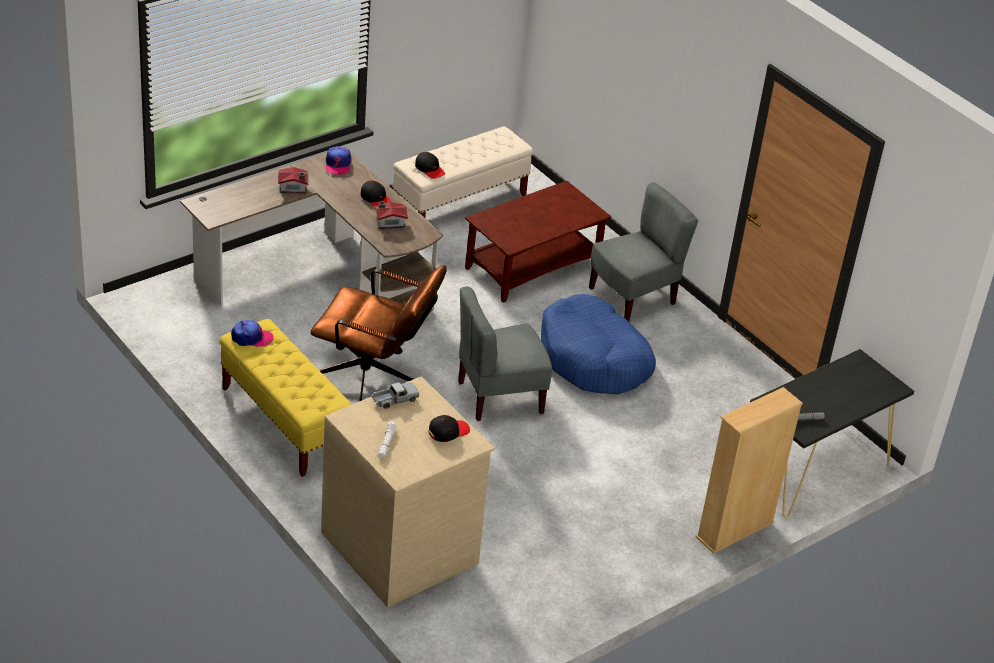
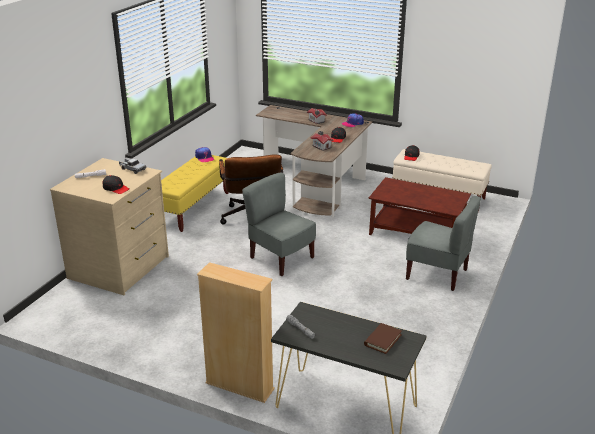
camera: 65 degrees right, 10 degrees down
blue dog bed [541,294,656,394] -> none
none -> brown book [364,323,402,354]

